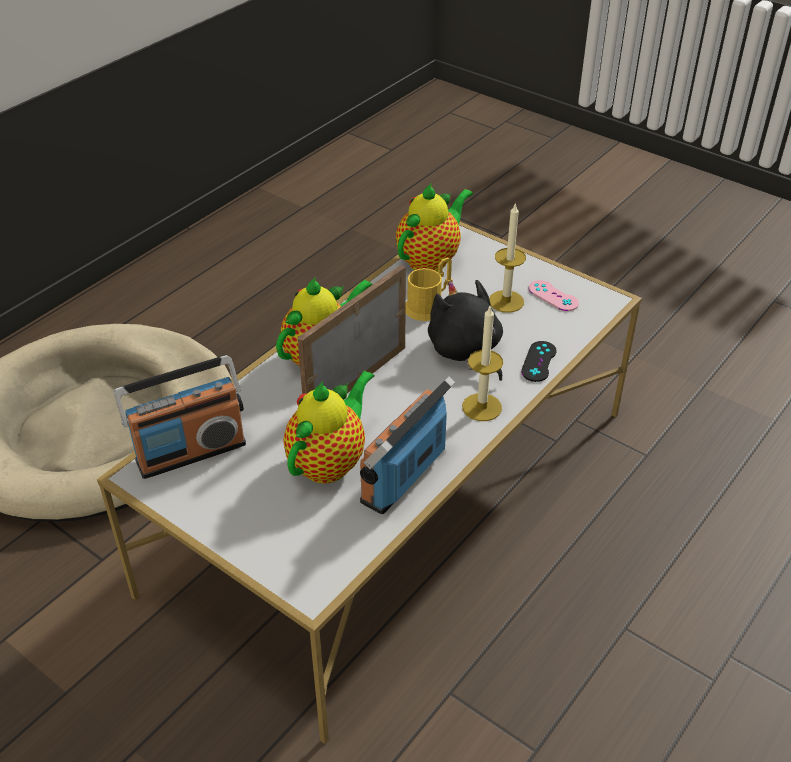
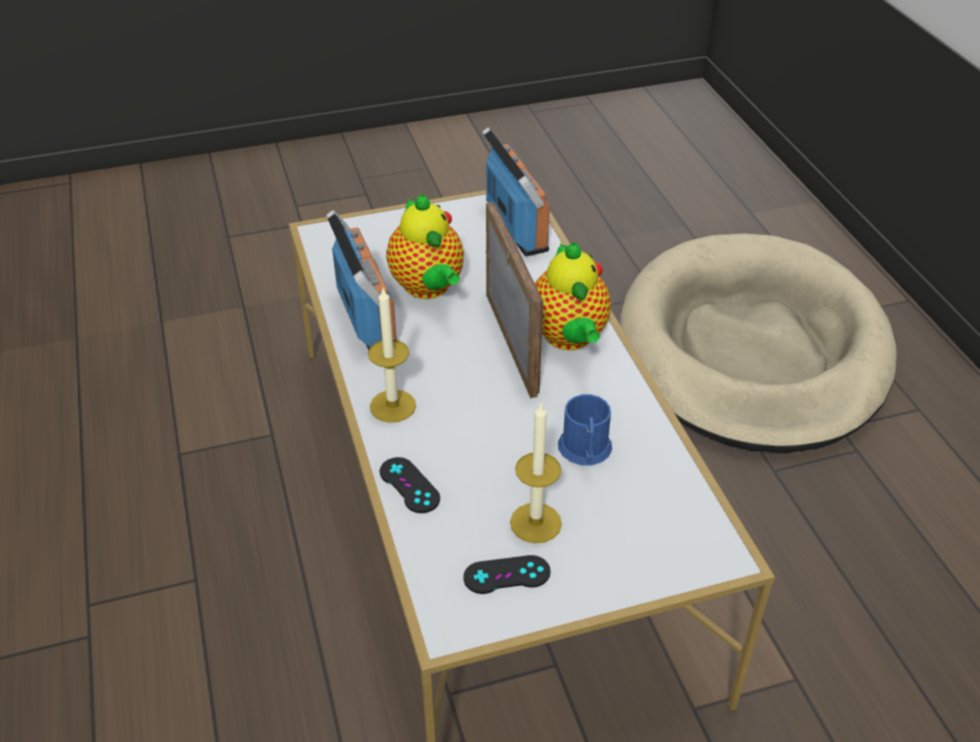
camera: 125 degrees right, 0 degrees up
radio [114,355,246,479] -> radio turned 150 degrees clockwise [482,127,550,256]
teapot [396,183,473,272] -> none
yellow mug [405,257,453,321] -> blue mug [558,394,612,465]
black plush toy [428,280,503,381] -> none
pink game controller [528,280,579,311] -> black game controller [463,555,551,594]

